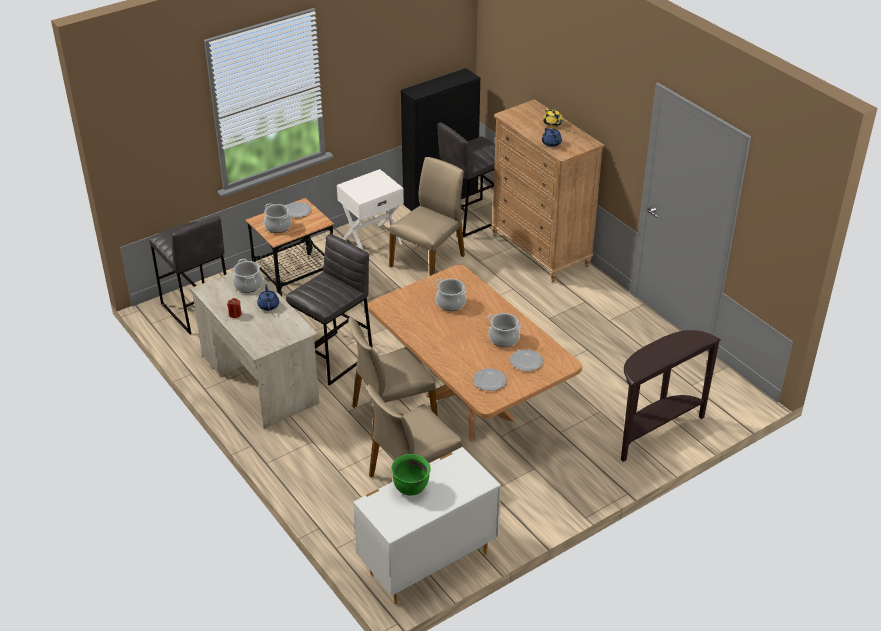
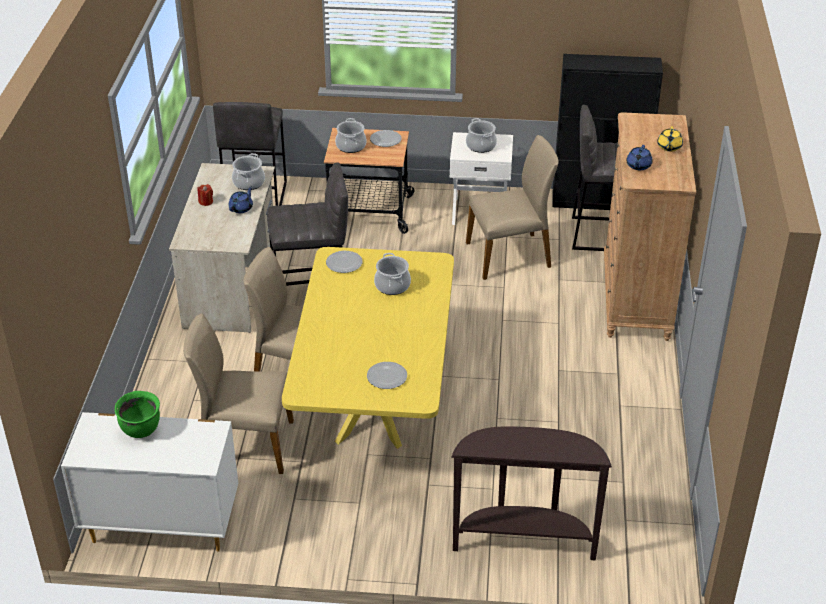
camera: 40 degrees right, 0 degrees up
brown dining table [368,265,582,442] -> yellow dining table [282,247,454,449]
plate [473,368,507,391] -> plate moved to [326,251,363,273]
cooking pot [487,313,522,347] -> cooking pot moved to [466,118,497,153]

